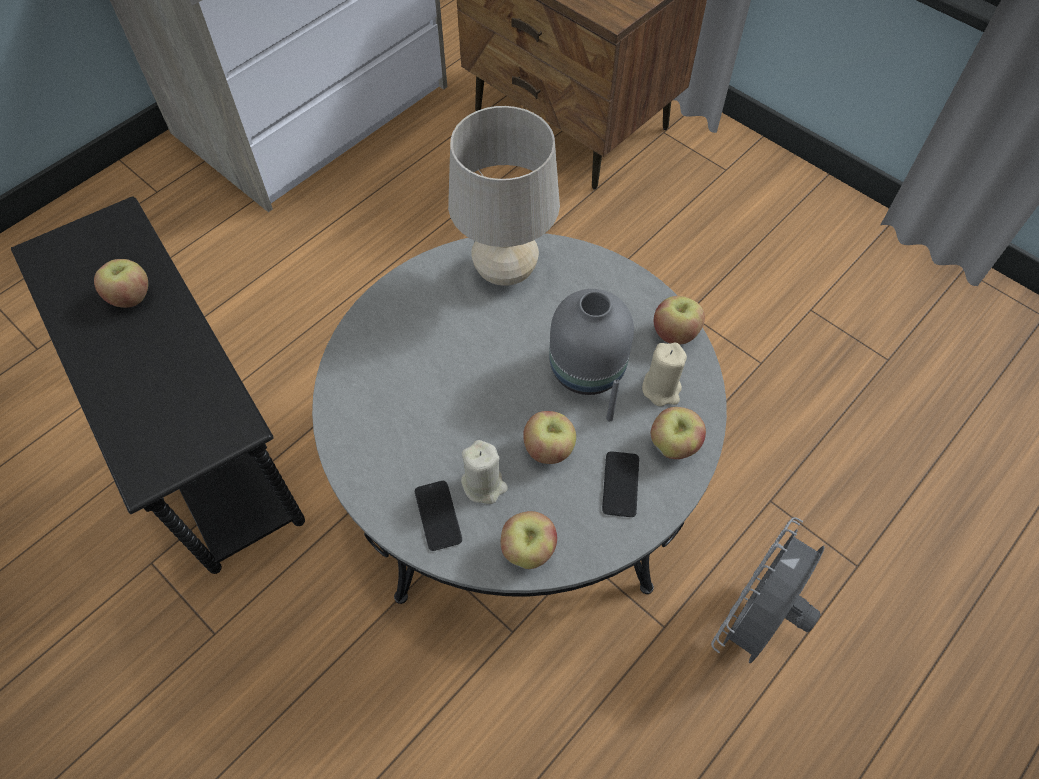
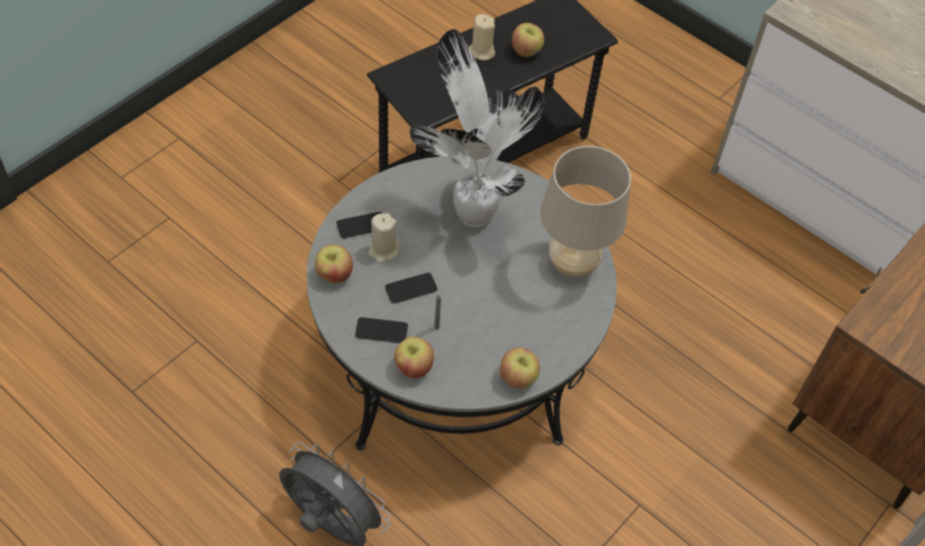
camera: 85 degrees right, 5 degrees down
apple [523,411,576,464] -> phone [385,273,438,303]
grey vase [549,289,634,395] -> none
beige candle [642,342,687,406] -> beige candle moved to [469,14,495,61]
none -> potted plant [410,29,544,227]

